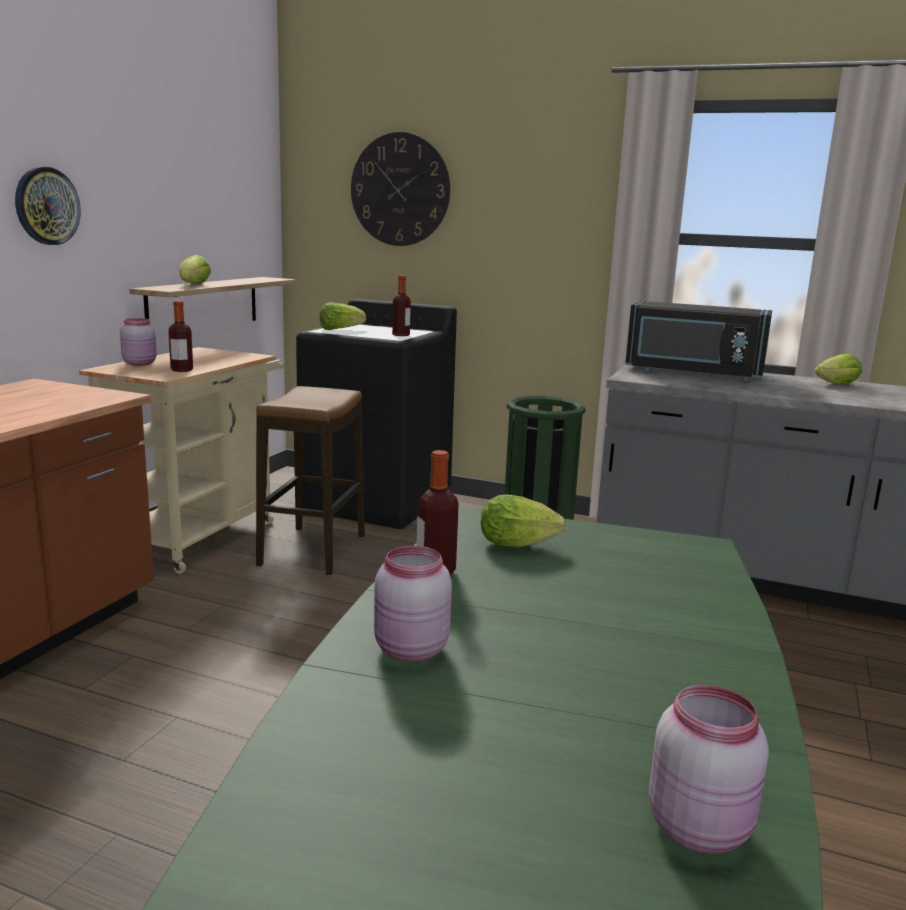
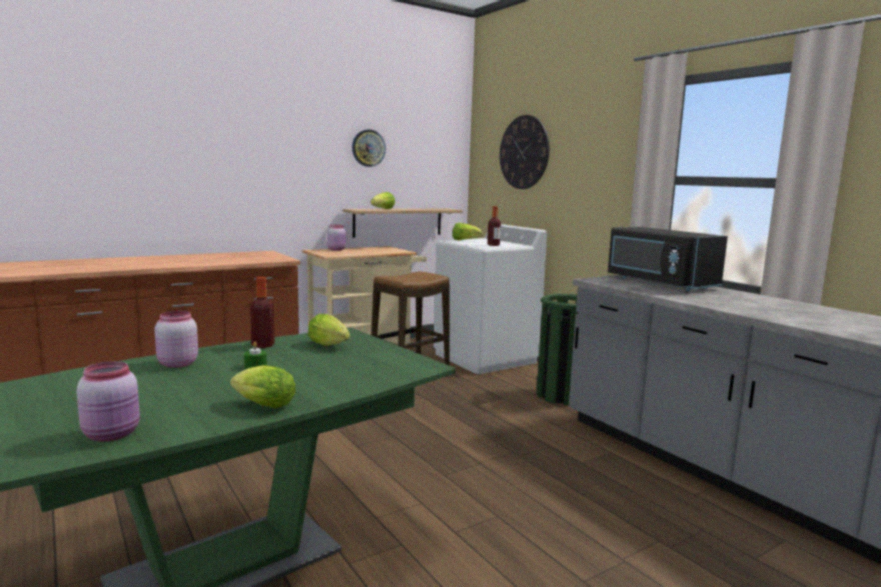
camera: 35 degrees right, 5 degrees down
wall clock [15,167,81,245] -> wall clock moved to [352,130,386,167]
bottle [168,301,193,372] -> none
black washing machine [296,299,457,529] -> white washing machine [433,224,547,374]
lettuce [815,354,862,384] -> lettuce moved to [230,365,296,408]
none -> green candle [244,342,267,369]

